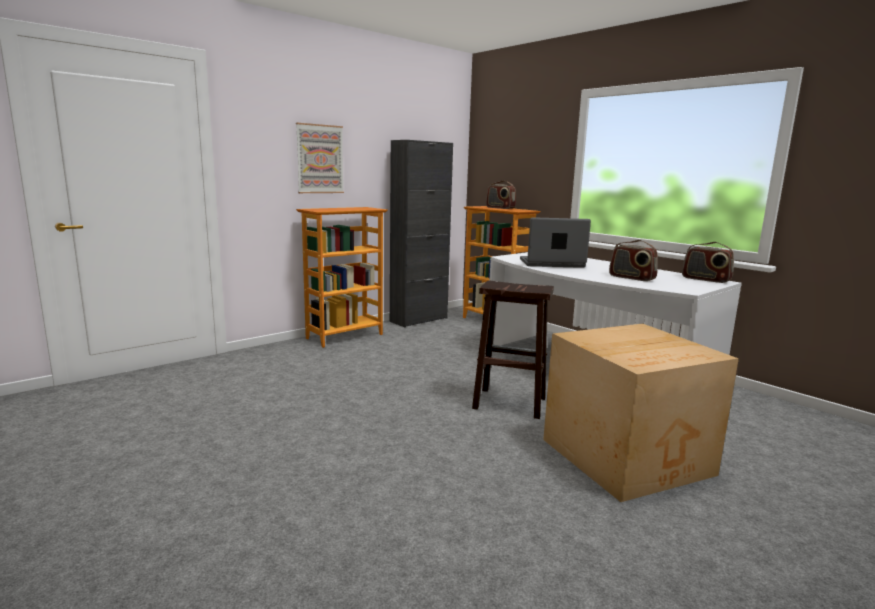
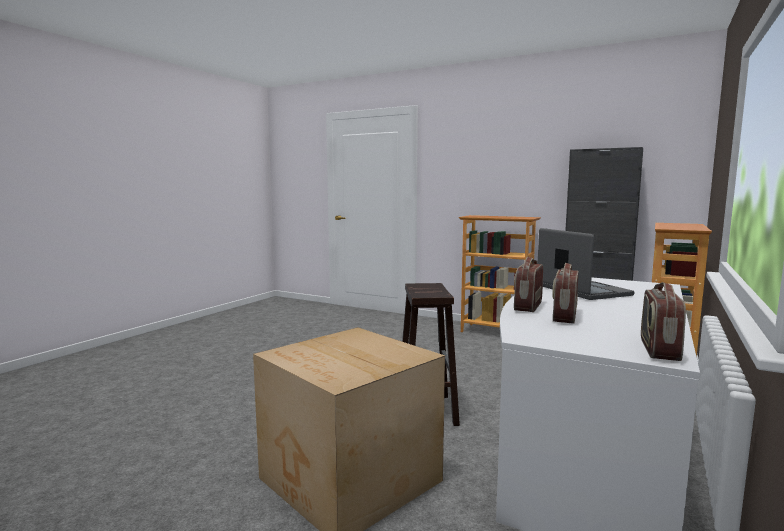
camera: 70 degrees right, 5 degrees down
picture [296,123,344,193] -> none
radio [486,180,516,209] -> radio moved to [514,256,543,312]

